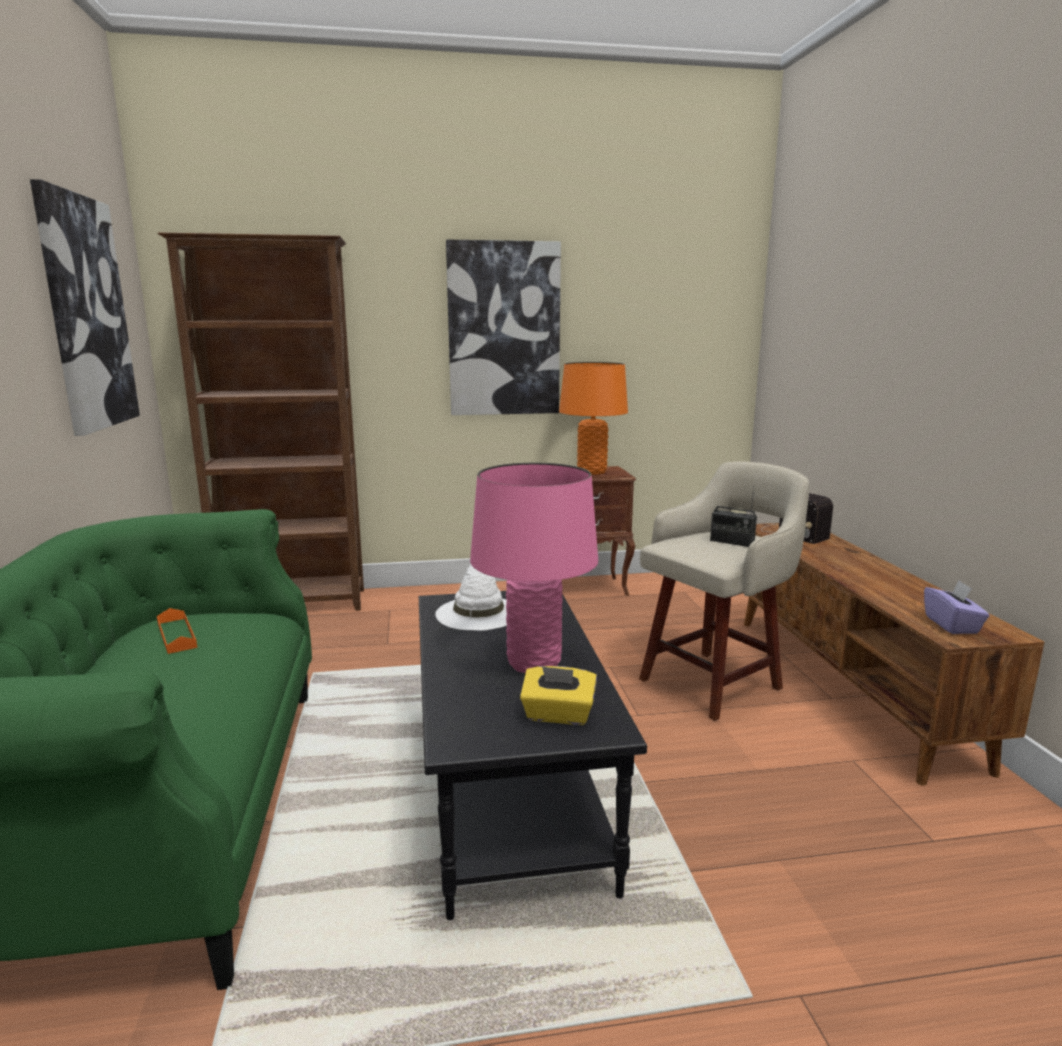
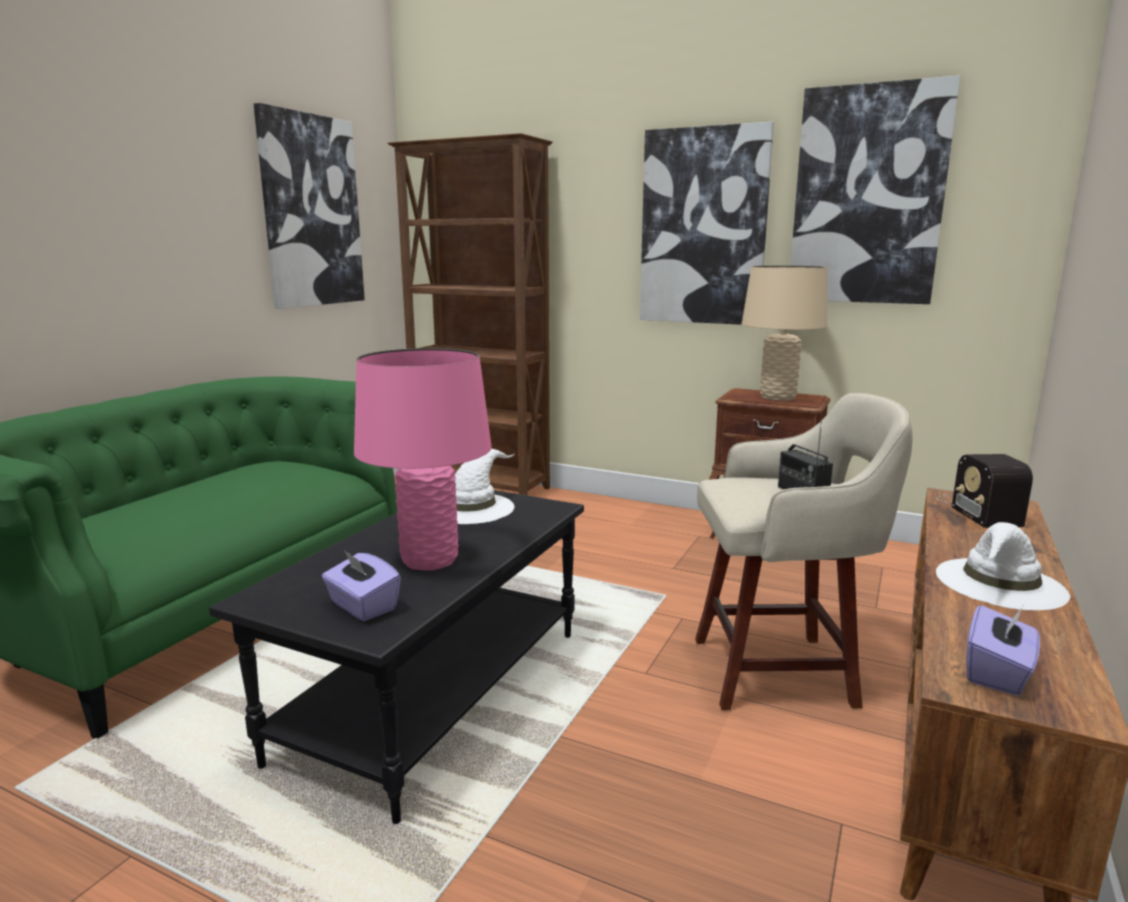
camera: 35 degrees right, 0 degrees up
orange tray [157,608,197,654] -> none
yellow tissue box [520,666,597,725] -> purple tissue box [322,550,401,621]
orange table lamp [559,362,628,475] -> beige table lamp [742,266,828,401]
none -> picture [790,75,960,304]
none -> white hat [936,522,1070,610]

